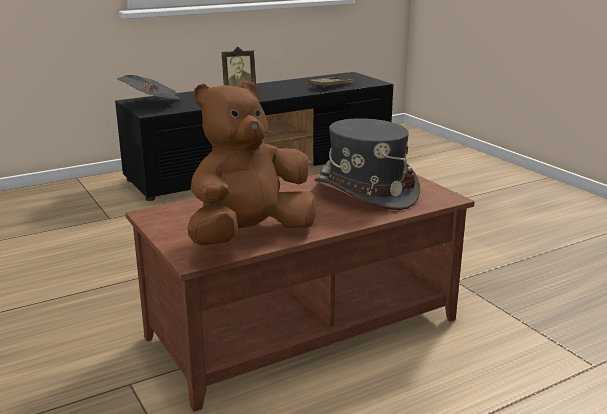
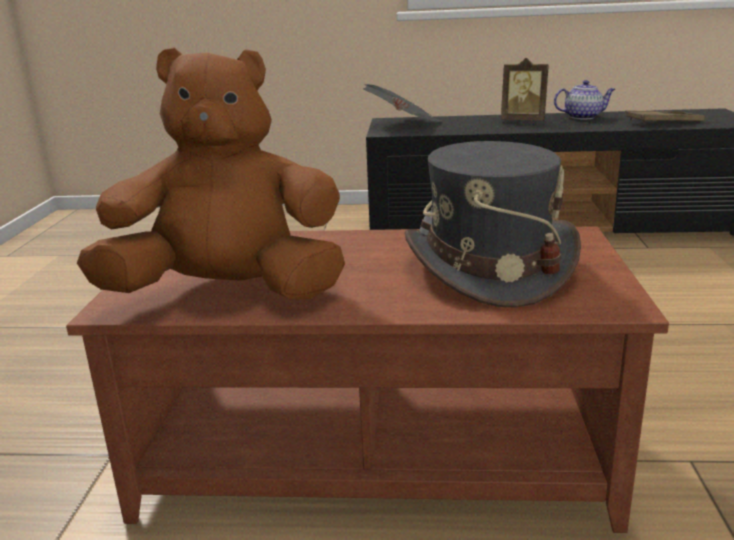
camera: 35 degrees right, 0 degrees up
none -> teapot [554,80,615,119]

